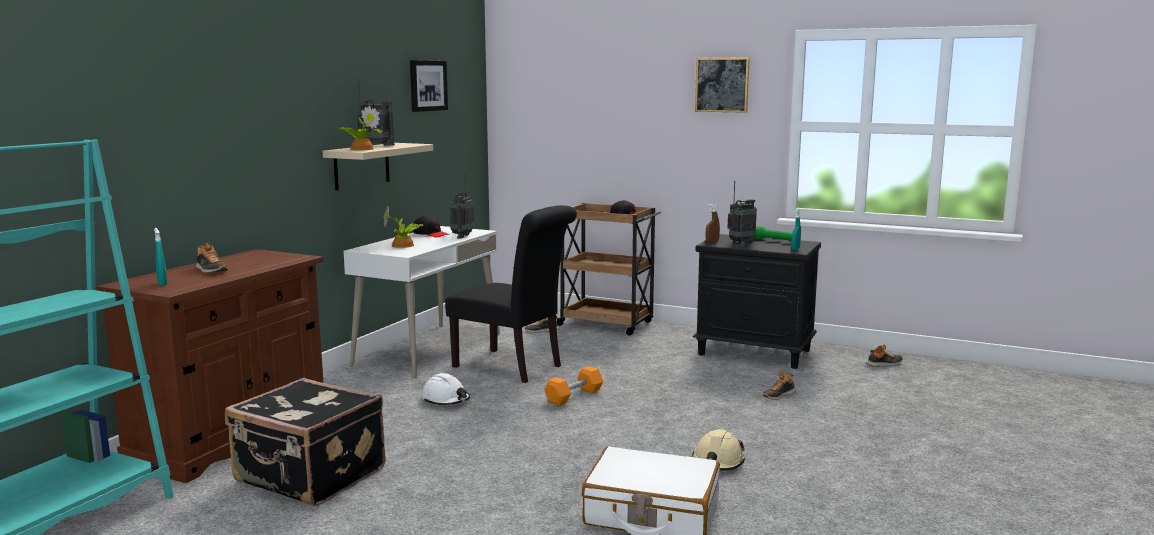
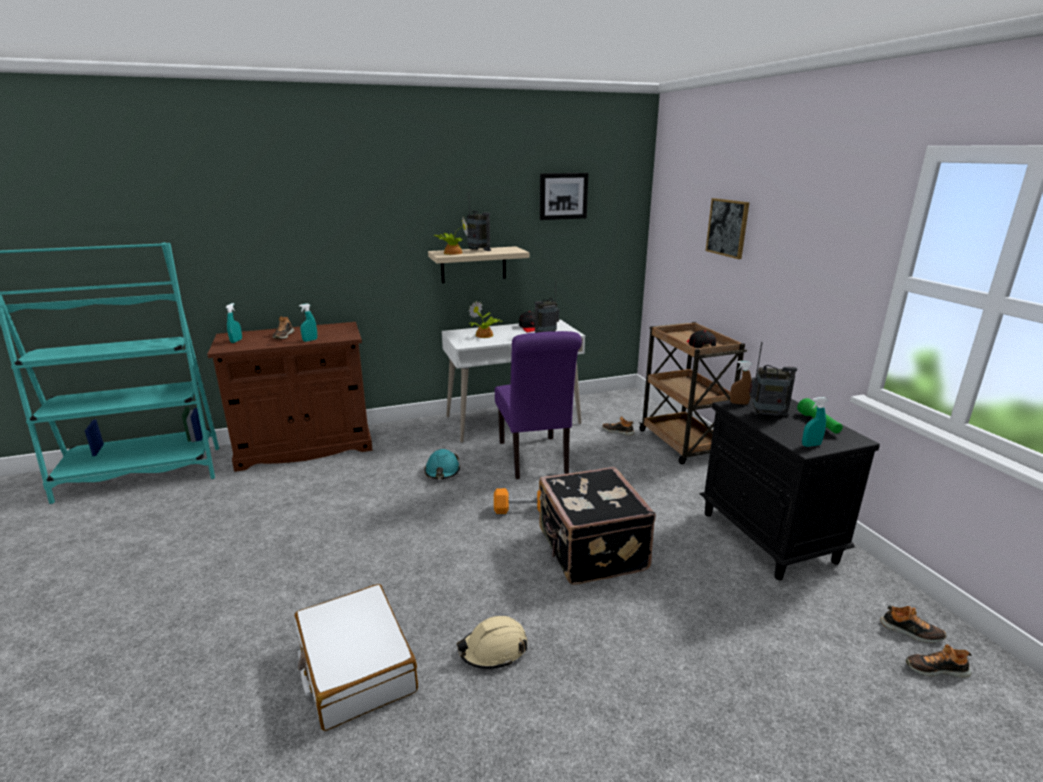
camera: 45 degrees right, 10 degrees up
black suitcase [225,378,386,506] -> black suitcase moved to [539,467,656,585]
white hard hat [422,373,470,405] -> turquoise hard hat [425,449,460,479]
black chair [445,205,577,383] -> purple chair [495,331,582,479]
picture [695,57,750,113] -> picture moved to [706,198,749,259]
shoe [763,373,796,400] -> shoe moved to [906,645,972,678]
none -> turquoise spray bottle [299,303,317,342]

